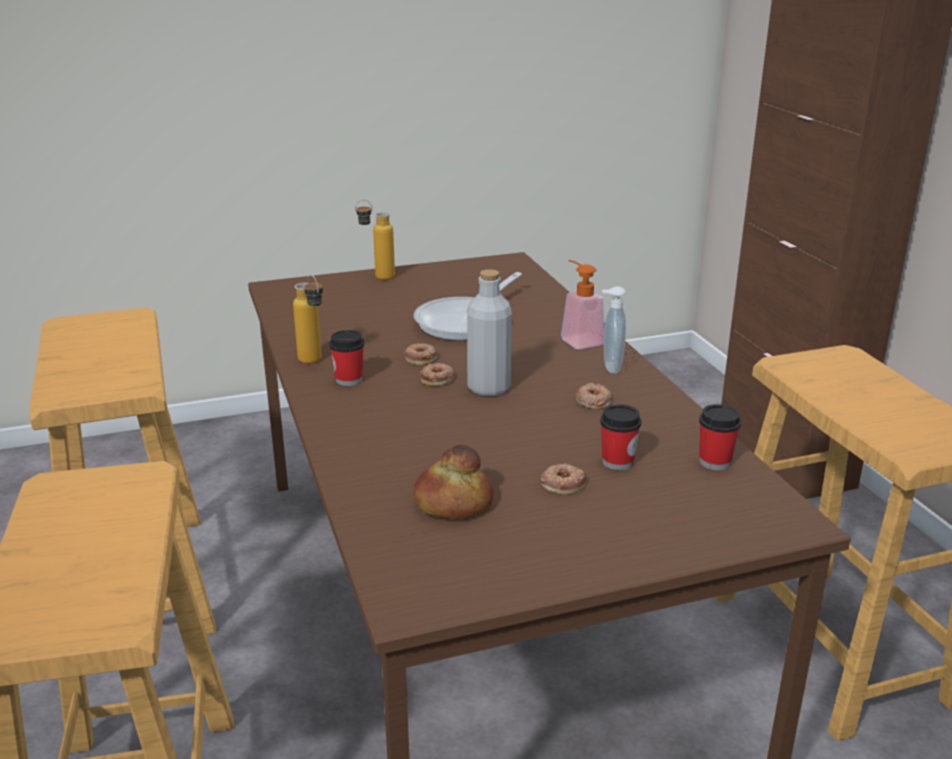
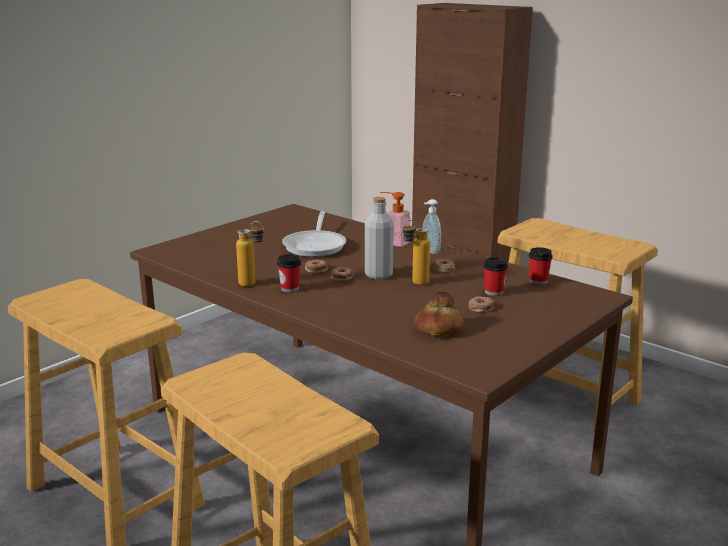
camera: 30 degrees left, 5 degrees down
bottle [355,200,395,280] -> bottle moved to [402,220,430,285]

